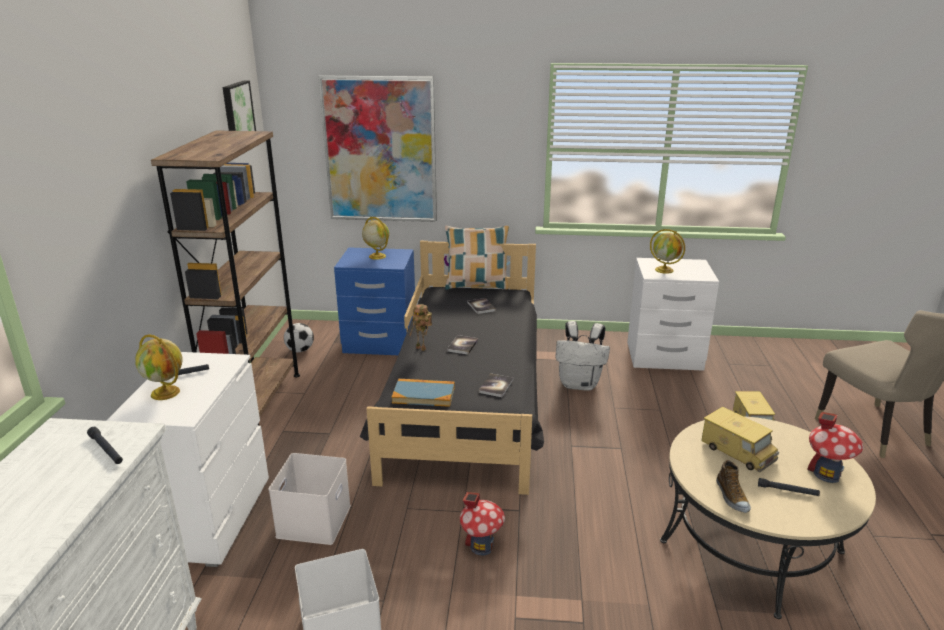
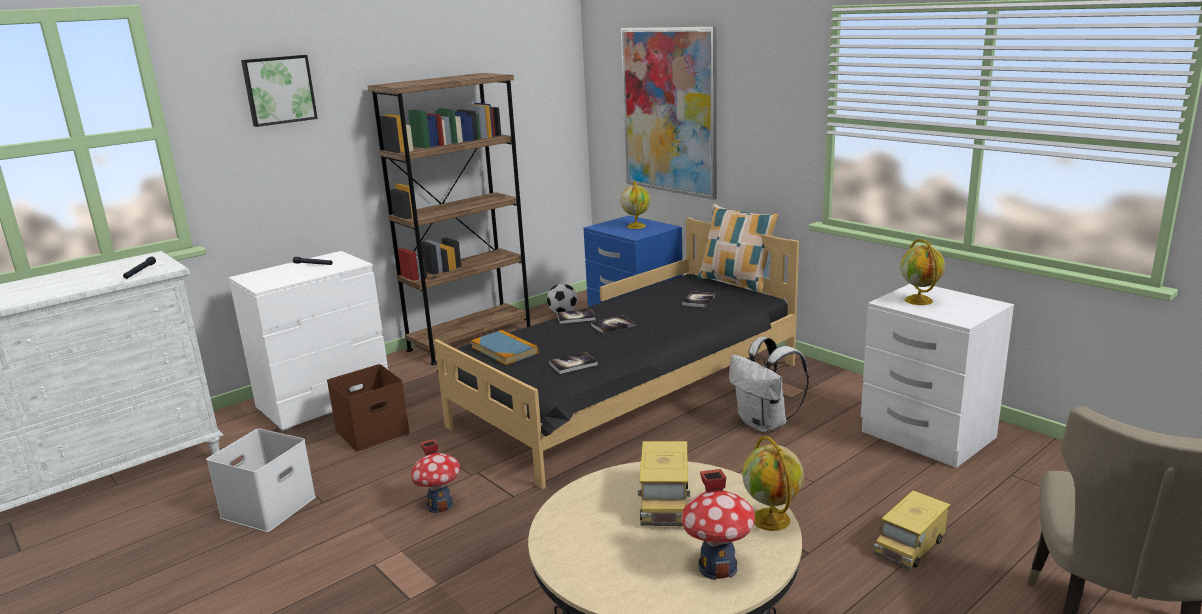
camera: 45 degrees right, 5 degrees down
globe [135,334,182,400] -> globe moved to [742,436,804,531]
picture [223,81,256,131] -> picture moved to [241,55,318,127]
white storage box [269,453,351,545] -> brown storage box [327,364,410,452]
toy robot [410,304,432,351] -> book [557,309,595,324]
shoe [716,460,751,513] -> none
black flashlight [758,478,820,496] -> none

